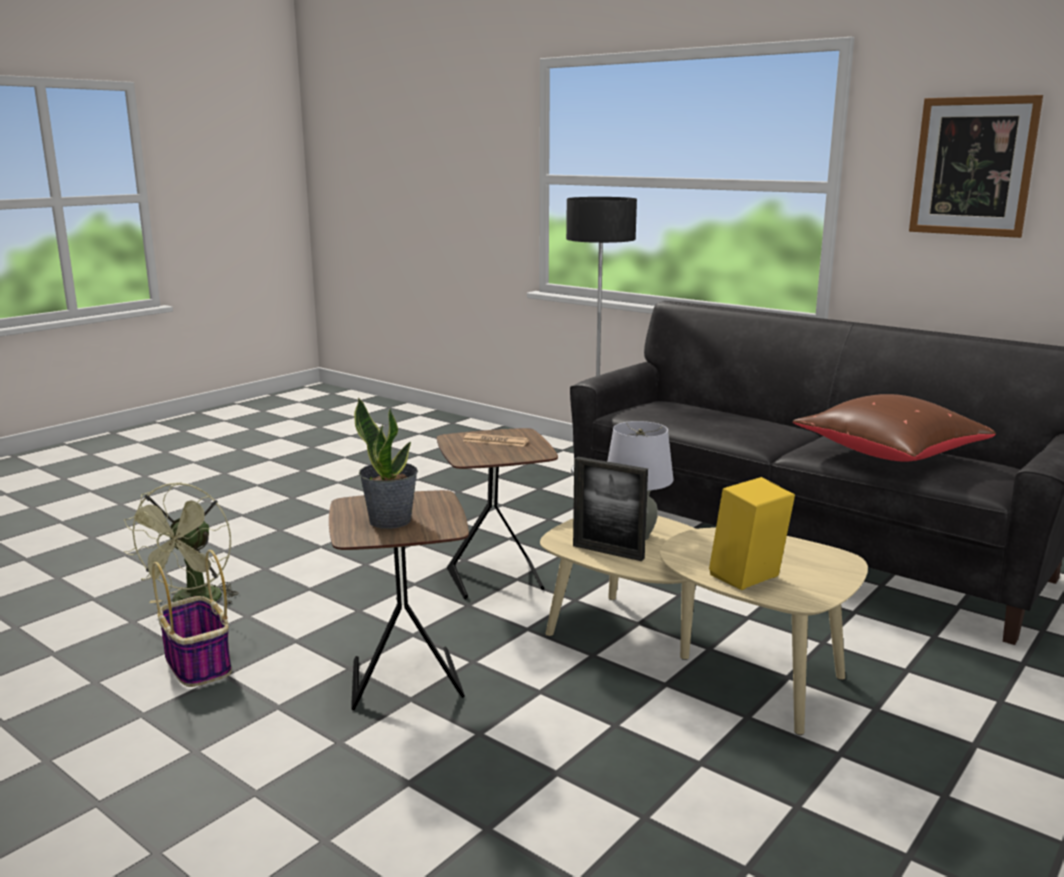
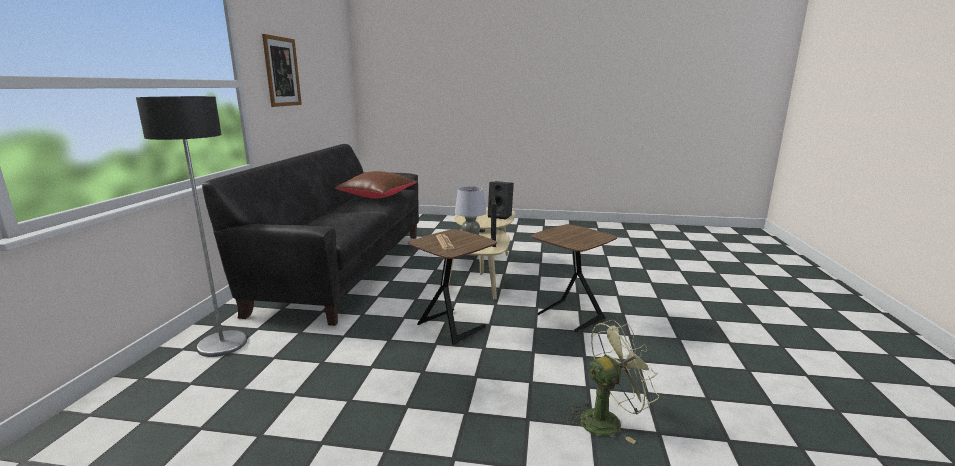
camera: 120 degrees left, 0 degrees up
basket [152,550,232,687] -> none
potted plant [354,397,418,529] -> none
yellow speaker [709,477,795,590] -> black speaker [488,181,514,219]

